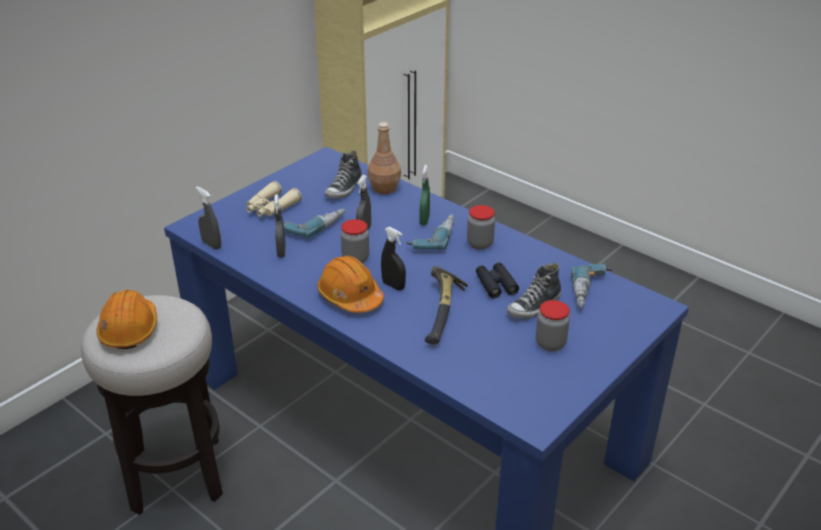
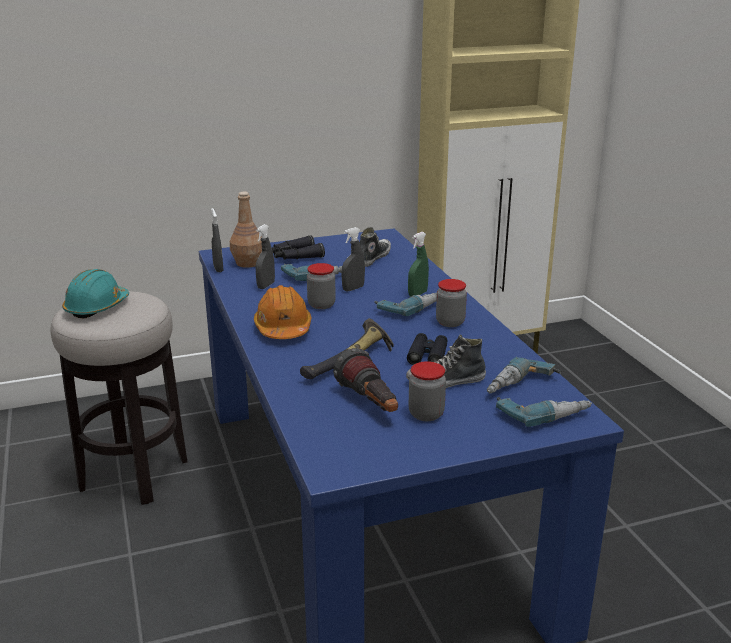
camera: 30 degrees right, 10 degrees down
orange hard hat [96,290,157,349] -> turquoise hard hat [62,269,129,318]
beige binoculars [246,181,302,217] -> black binoculars [272,235,325,260]
shoe [325,150,362,199] -> shoe turned 150 degrees clockwise [360,227,391,267]
brown bottle [368,122,401,194] -> brown bottle moved to [230,192,262,268]
black spray bottle [381,227,406,290] -> none
none -> flashlight [333,348,398,412]
none -> power drill [496,397,592,427]

